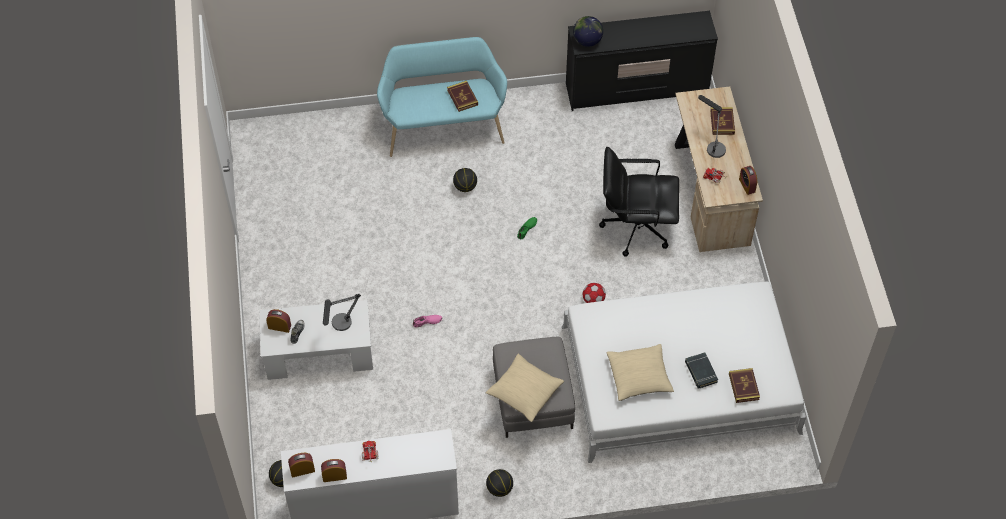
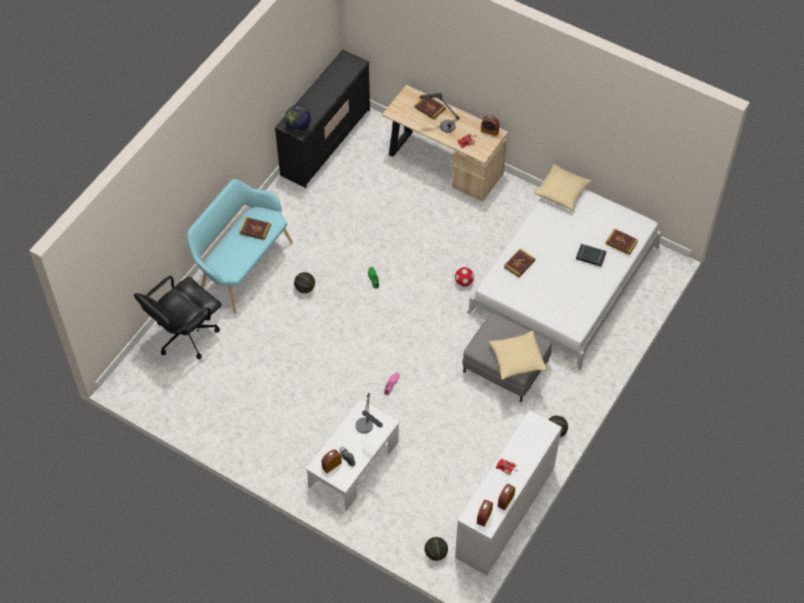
camera: 50 degrees left, 0 degrees up
black office chair [599,147,679,257] -> black office chair moved to [134,276,222,359]
beige pillow [606,344,674,401] -> beige pillow moved to [534,164,592,211]
none -> book [504,248,535,277]

